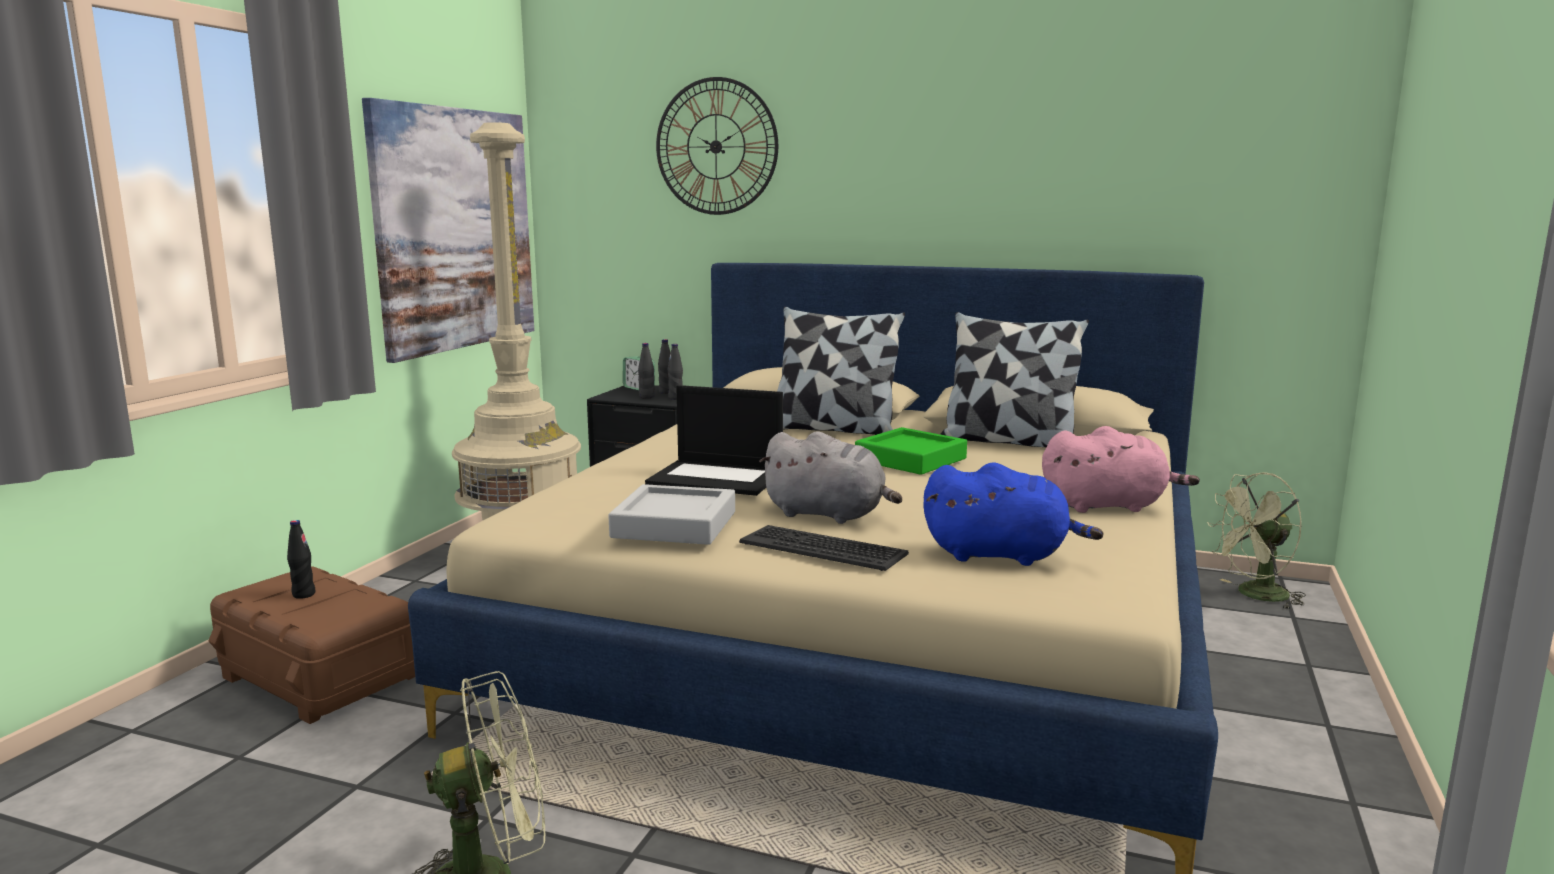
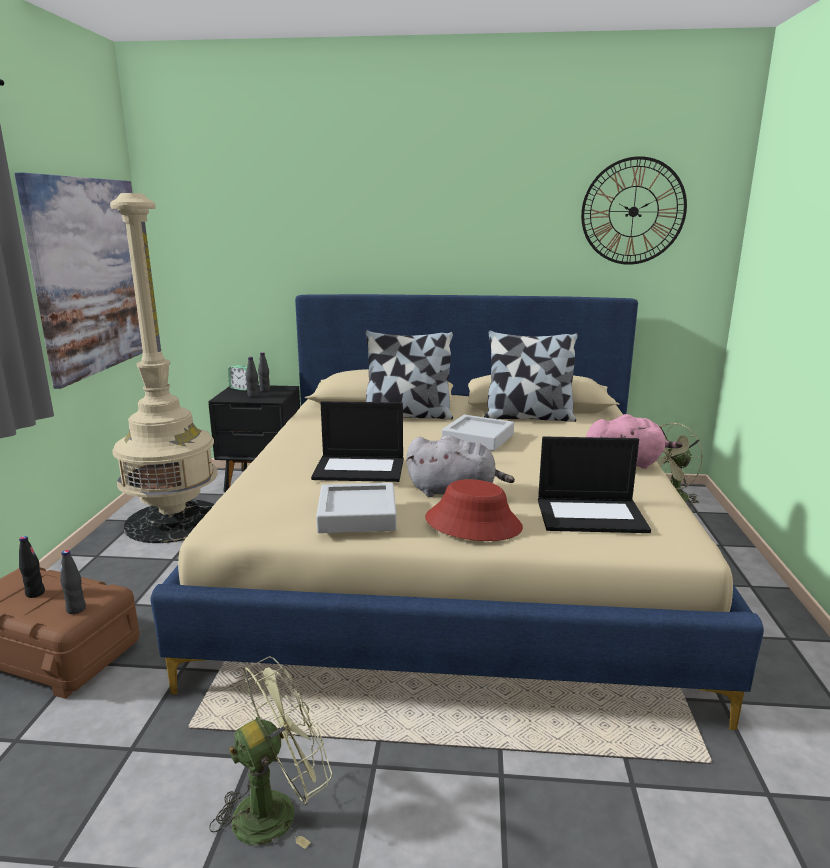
camera: 15 degrees left, 5 degrees up
wall clock [656,77,778,215] -> wall clock moved to [581,156,687,265]
black bottle [668,344,683,400] -> black bottle moved to [60,550,86,614]
keyboard [739,525,909,571] -> red hat [425,479,523,541]
green tray [855,427,967,475] -> grey tray [442,415,514,451]
blue plush toy [923,462,1103,566] -> laptop [538,437,651,533]

